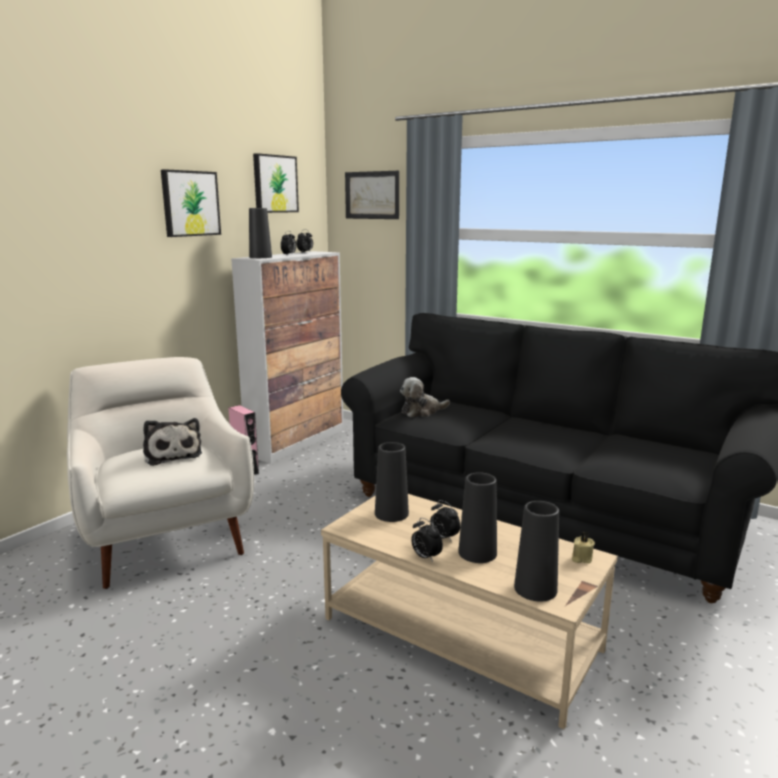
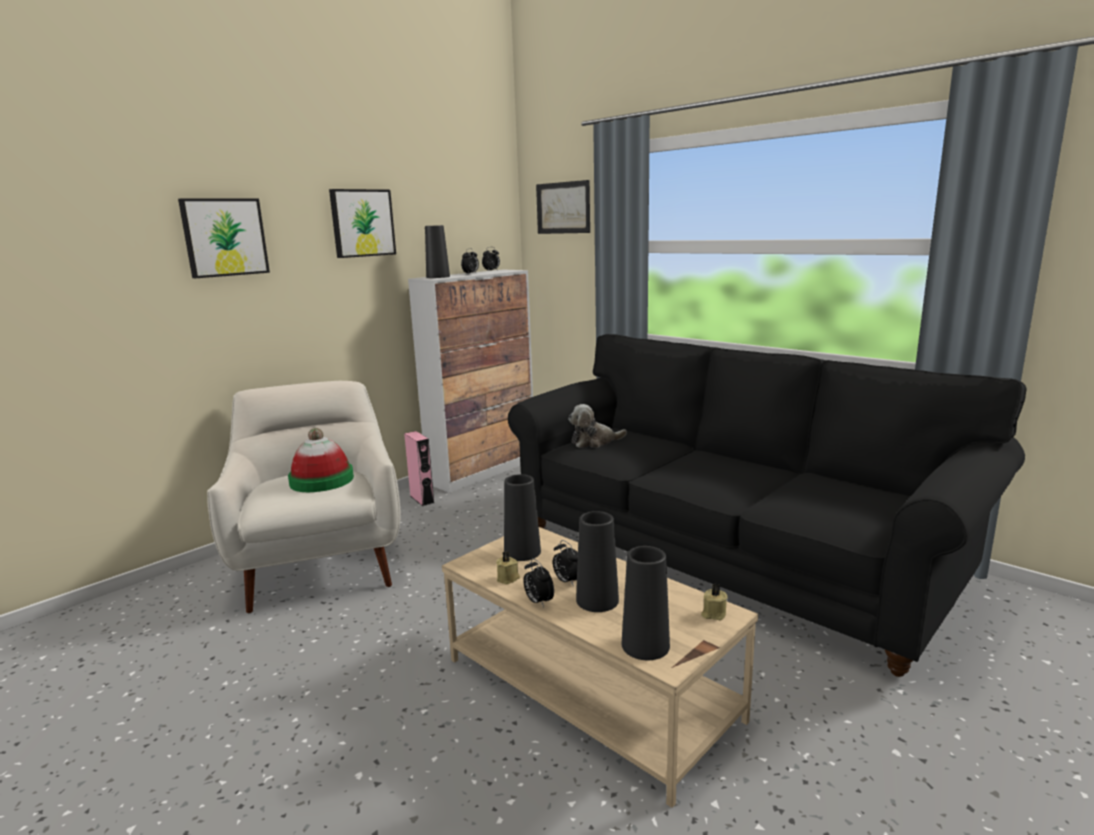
camera: 10 degrees right, 0 degrees up
plush toy [143,418,202,466] -> hat [288,428,354,492]
picture [253,153,299,213] -> picture moved to [178,198,270,278]
none -> beige candle [496,551,520,585]

